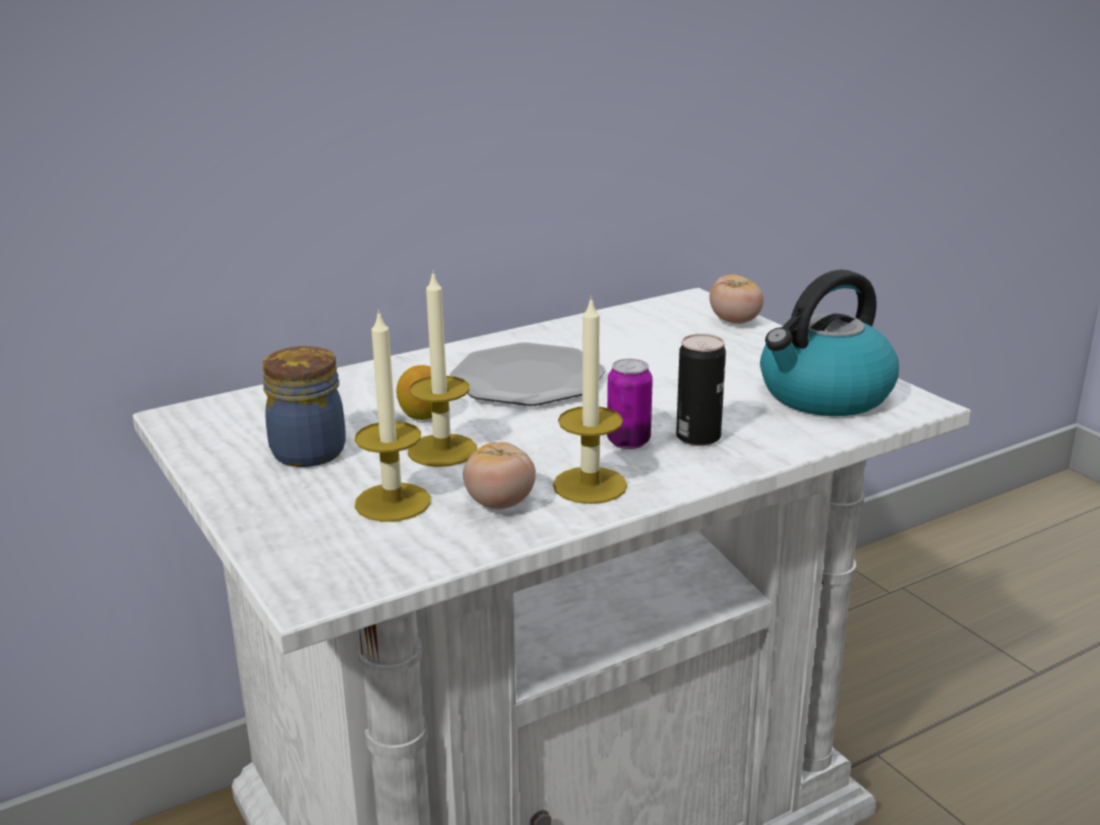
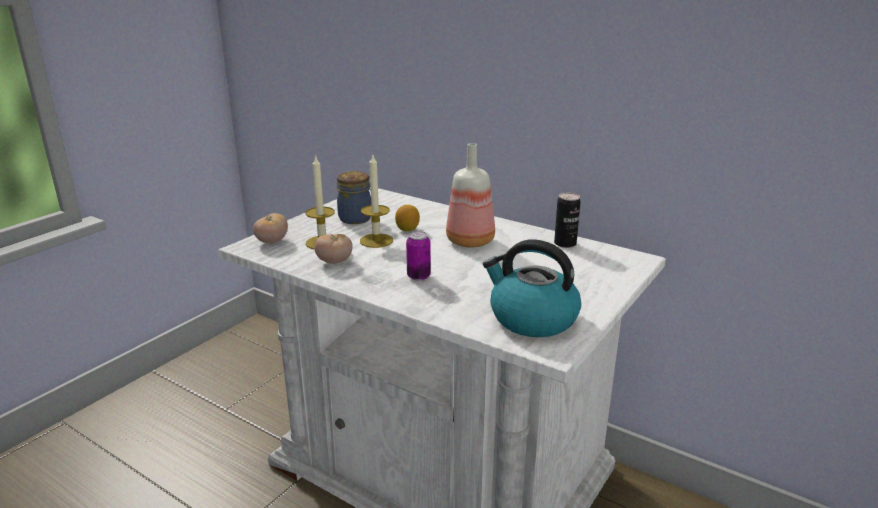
camera: 65 degrees right, 0 degrees up
plate [450,342,605,406] -> bottle [446,143,495,248]
candle [553,297,627,504] -> none
can [676,334,726,446] -> can moved to [554,192,581,248]
tomato [709,274,764,324] -> tomato moved to [253,213,288,243]

